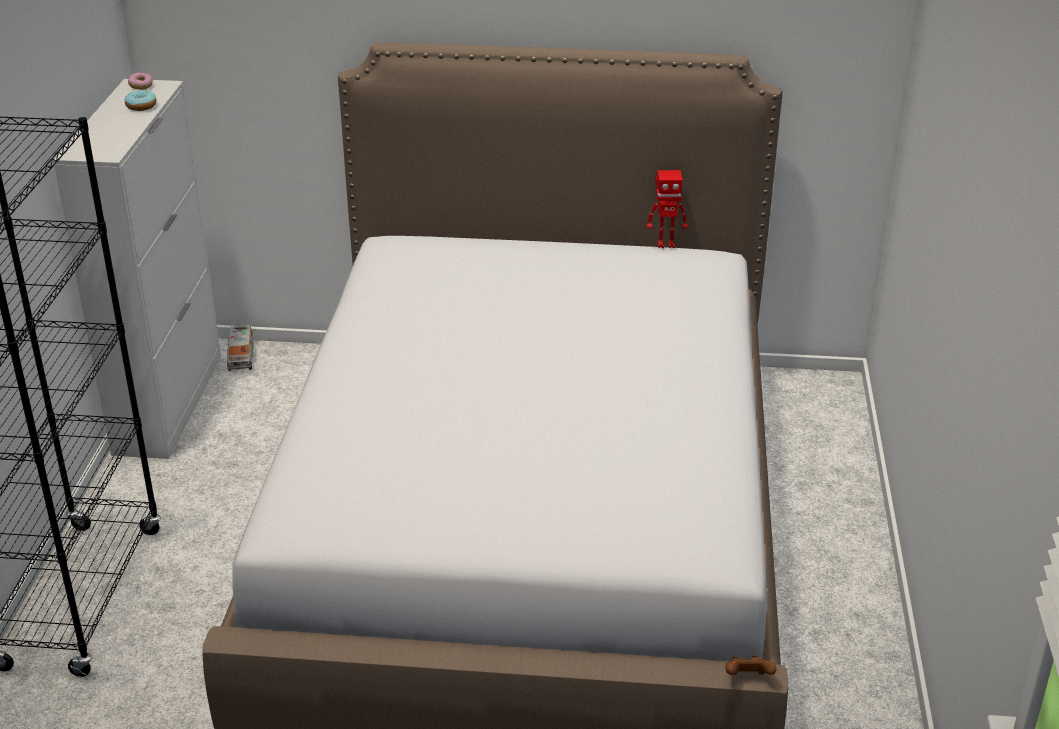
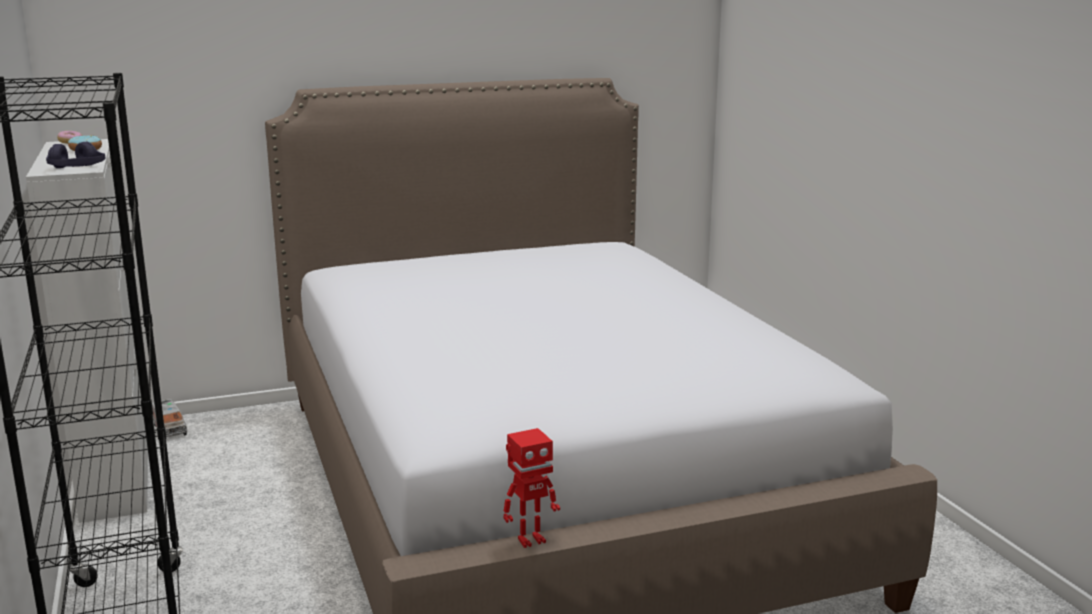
camera: 25 degrees left, 15 degrees down
toy robot [647,170,688,248] -> toy robot moved to [504,428,560,548]
brown game controller [726,655,777,675] -> none
none -> purple headphones [46,142,106,168]

